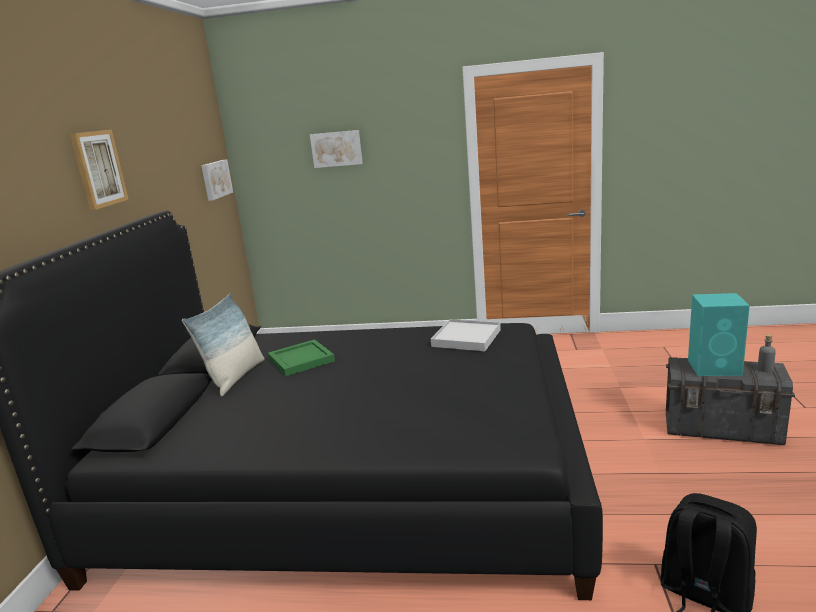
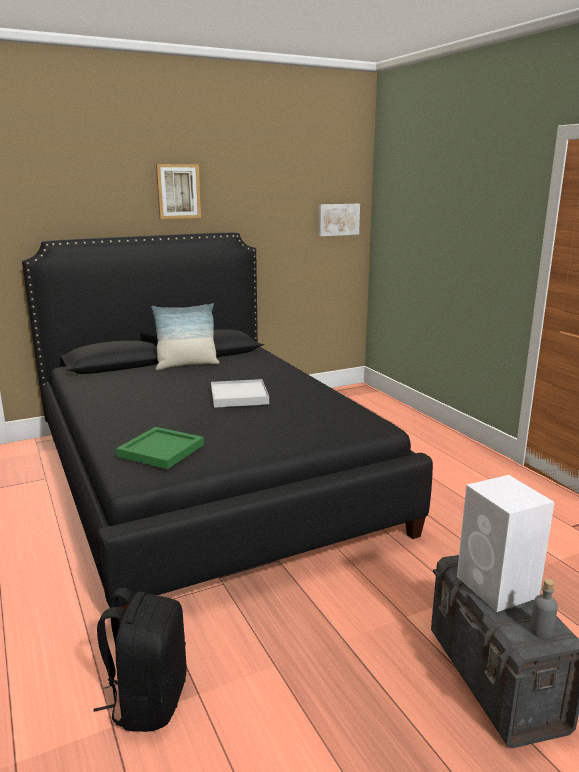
camera: 55 degrees right, 0 degrees up
green tray [268,339,335,376] -> green tray moved to [116,427,204,469]
picture [310,130,363,168] -> none
white tray [431,319,501,351] -> white tray moved to [211,379,269,408]
turquoise speaker [688,293,750,376] -> white speaker [457,475,554,612]

